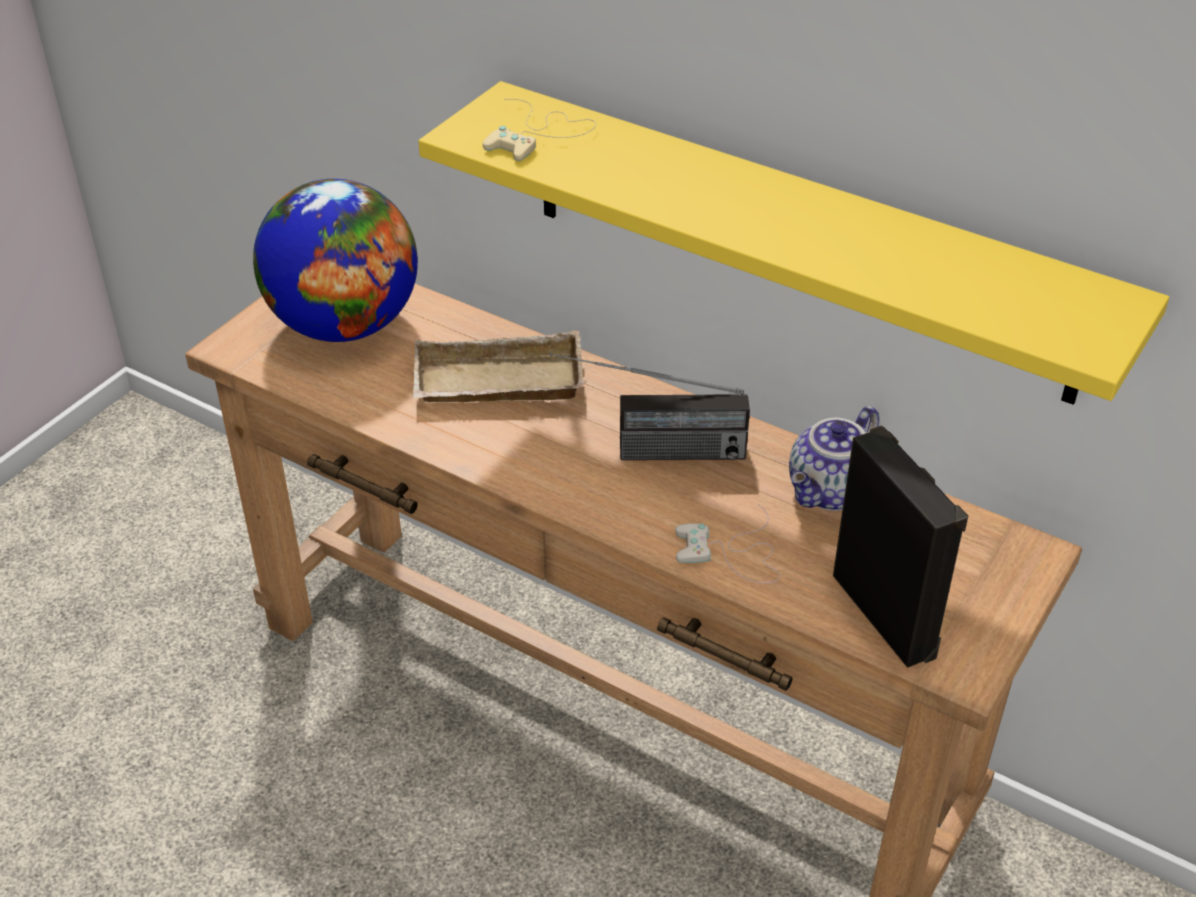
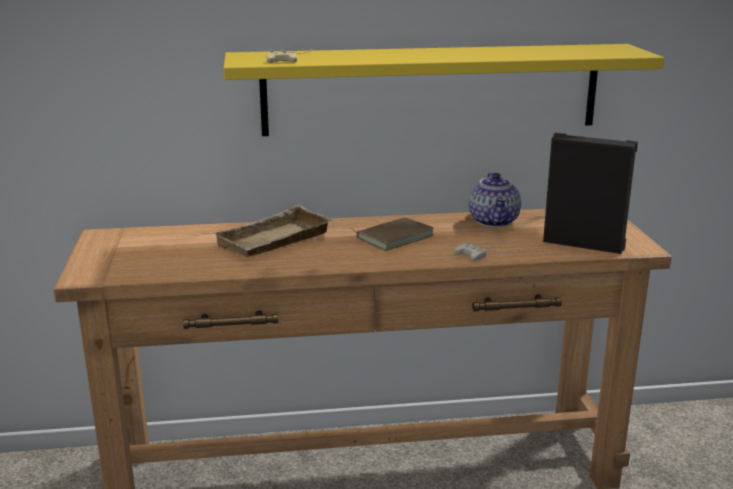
camera: 40 degrees left, 20 degrees down
globe [253,179,418,342] -> none
radio [550,353,750,460] -> brown book [351,217,434,251]

